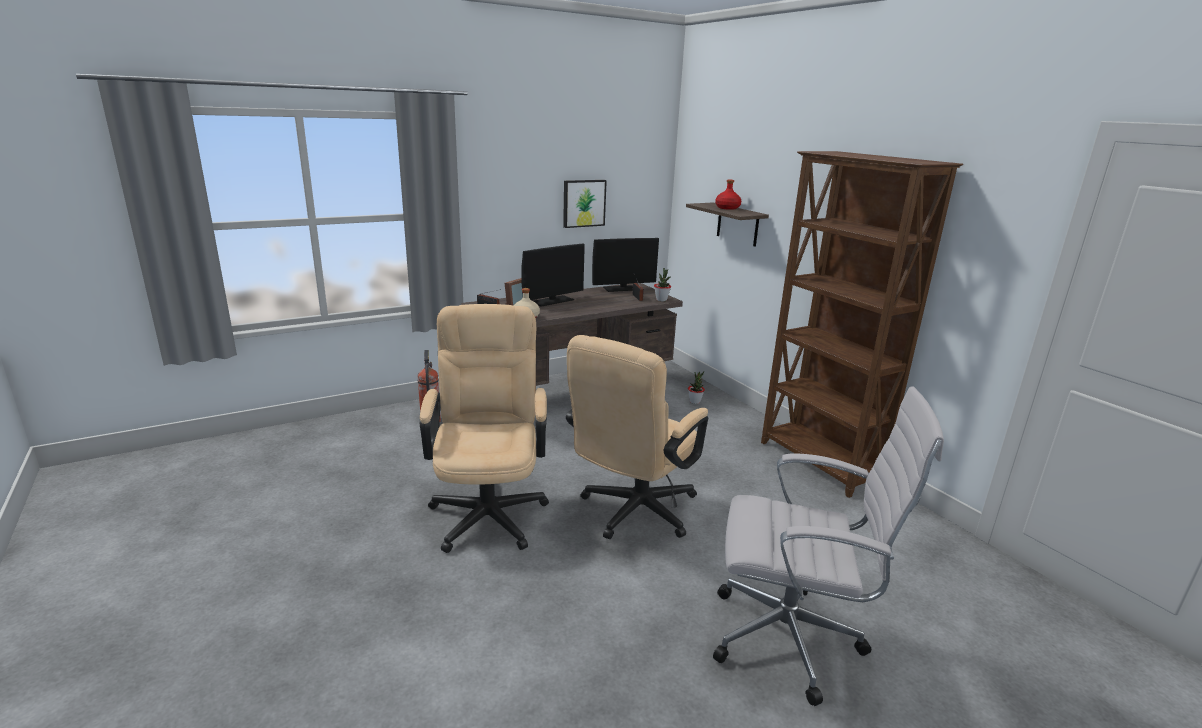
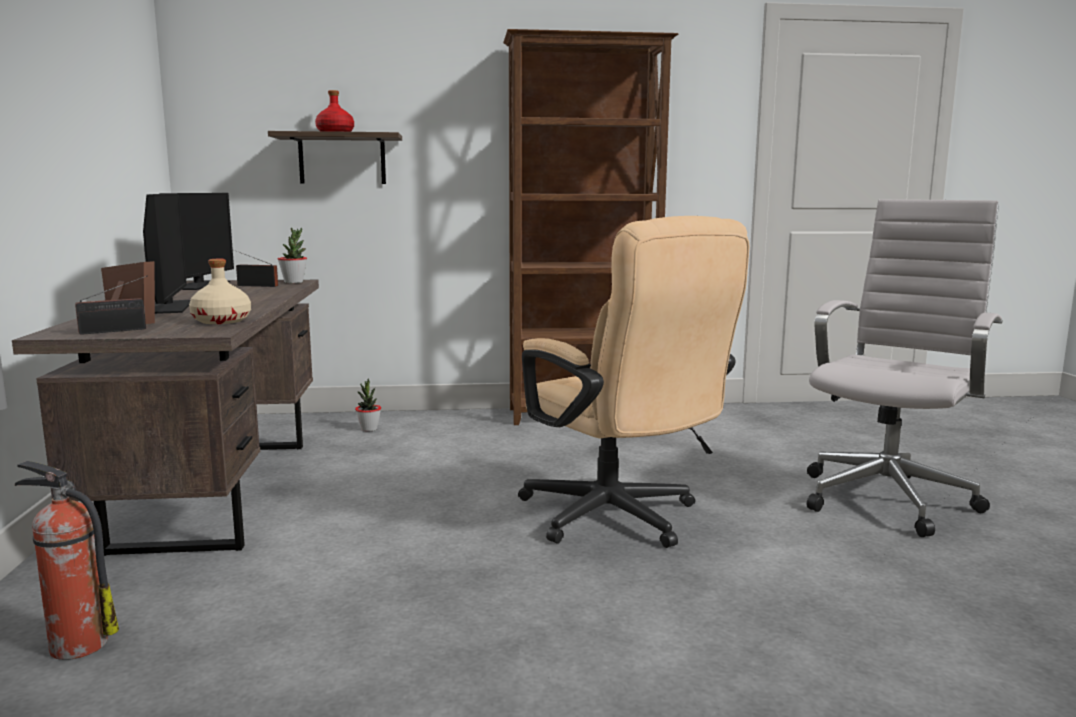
camera: 65 degrees left, 10 degrees down
beige office chair [420,304,549,553] -> none
picture [563,180,607,228] -> none

